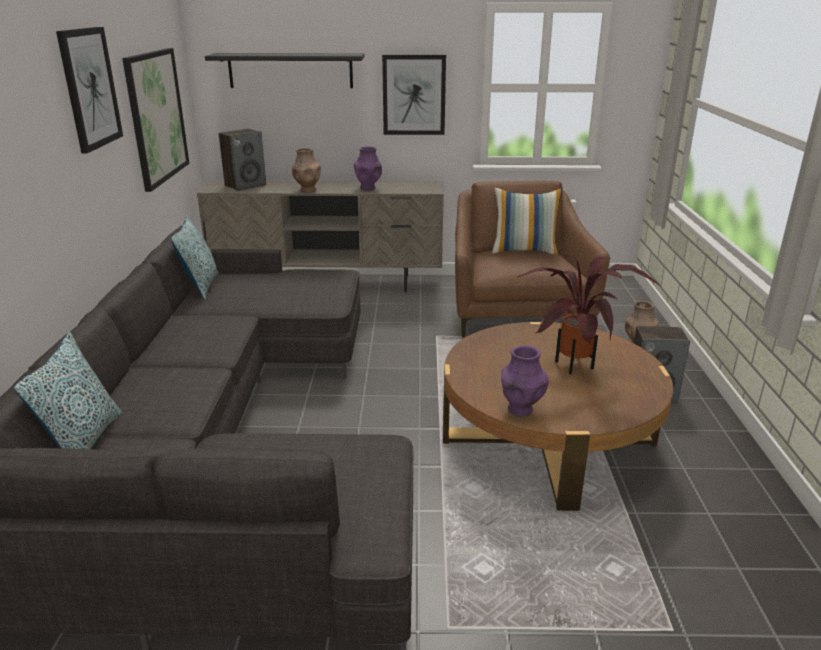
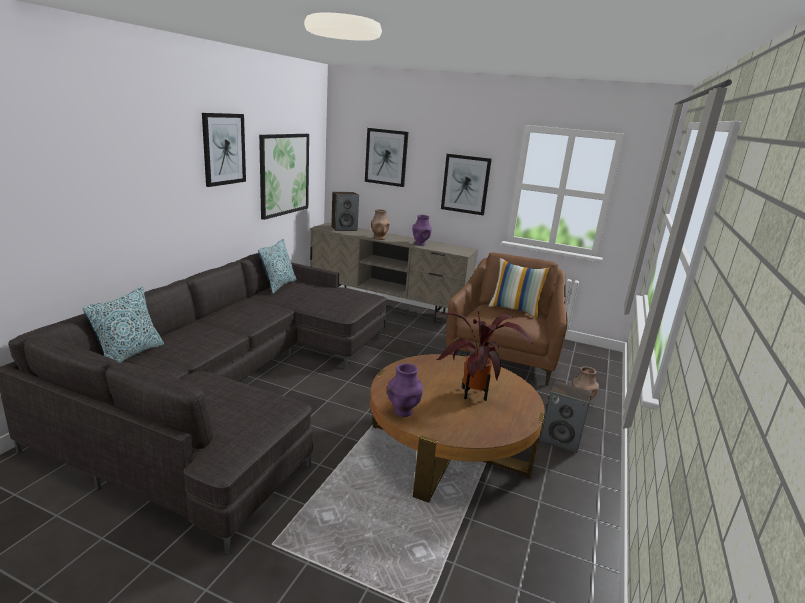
camera: 20 degrees right, 5 degrees down
black shelf [205,53,364,88] -> picture [365,128,408,187]

